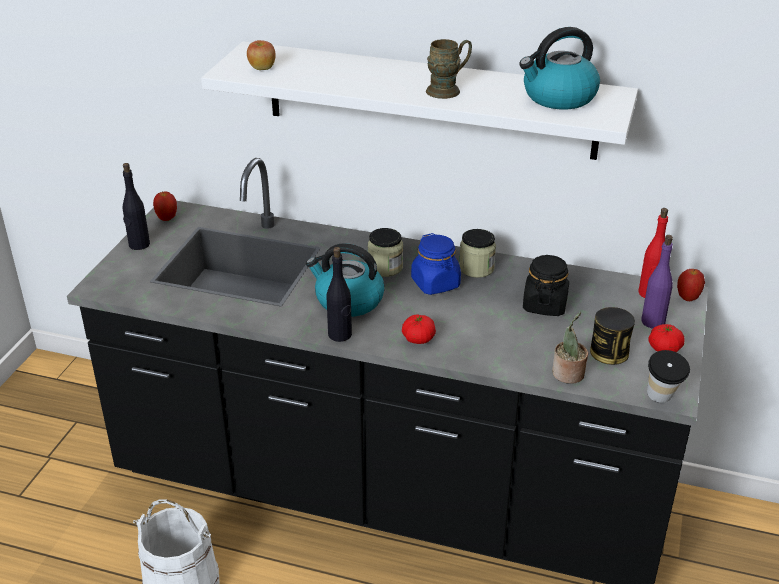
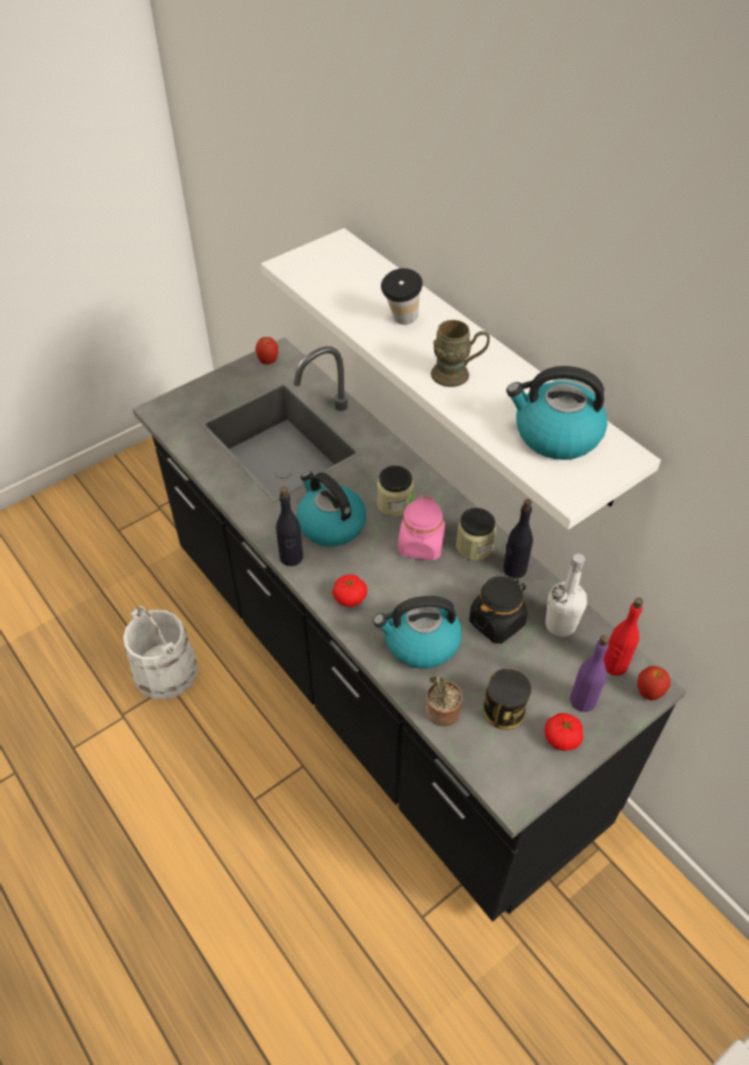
camera: 35 degrees right, 15 degrees up
black bottle [123,163,150,250] -> black bottle moved to [503,499,533,578]
apple [247,40,276,70] -> none
blue jar [411,233,461,295] -> pink jar [398,496,445,560]
cup [647,350,690,403] -> cup moved to [381,268,423,325]
none -> kettle [373,596,462,669]
none -> white bottle [546,554,587,637]

